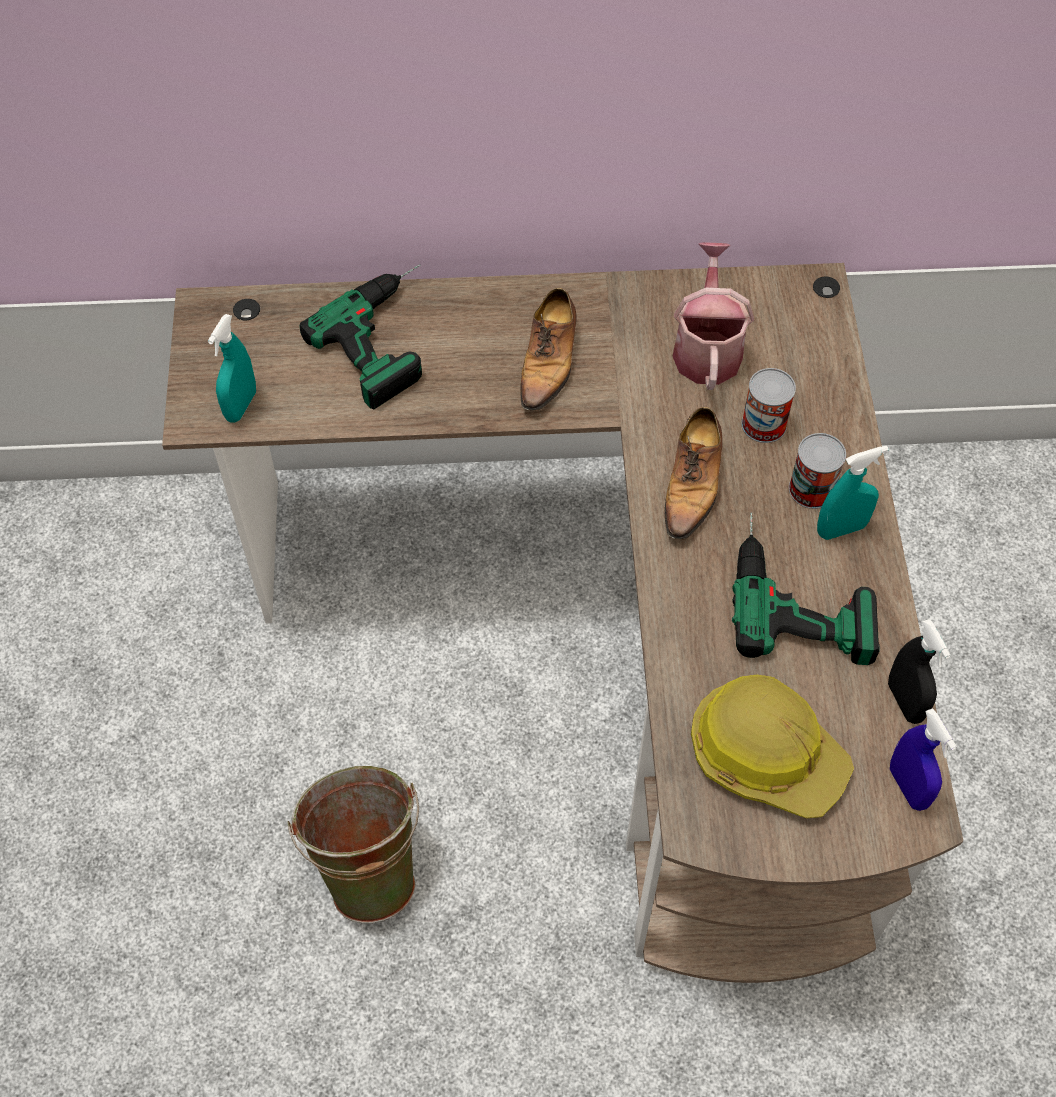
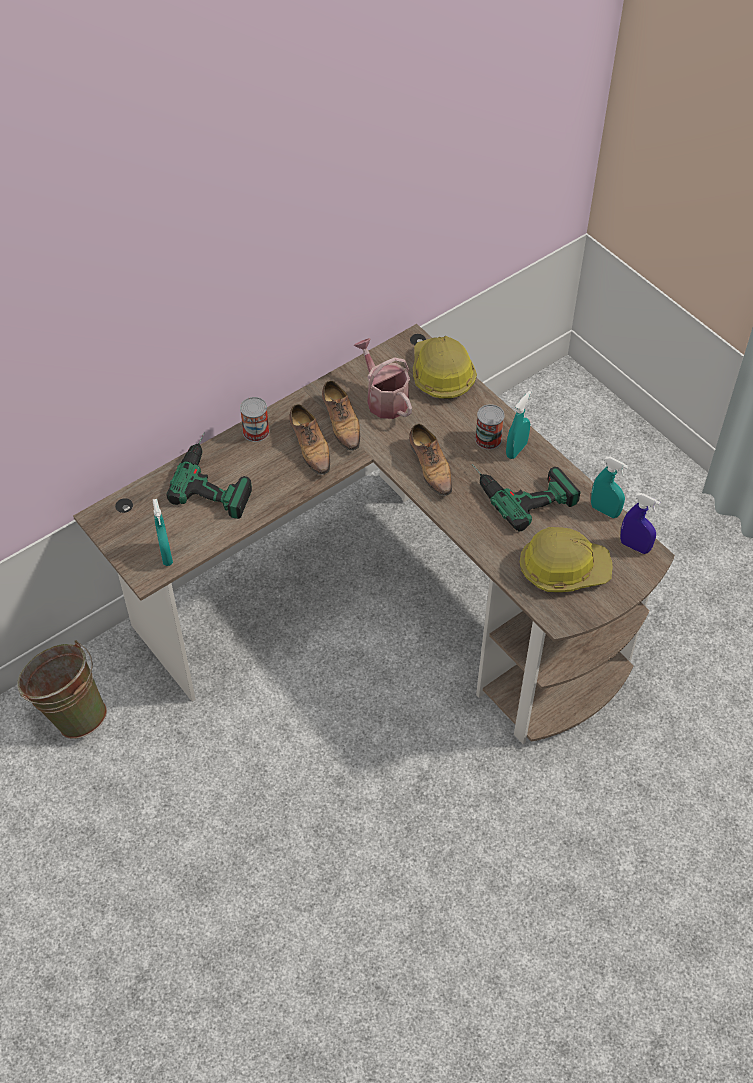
camera: 35 degrees left, 5 degrees down
green bucket [287,766,419,923] -> green bucket moved to [17,640,107,739]
can [742,368,796,443] -> can moved to [240,397,269,442]
black spray bottle [888,619,951,724] -> turquoise spray bottle [591,456,628,518]
none -> shoe [322,380,360,451]
none -> hard hat [413,336,477,400]

